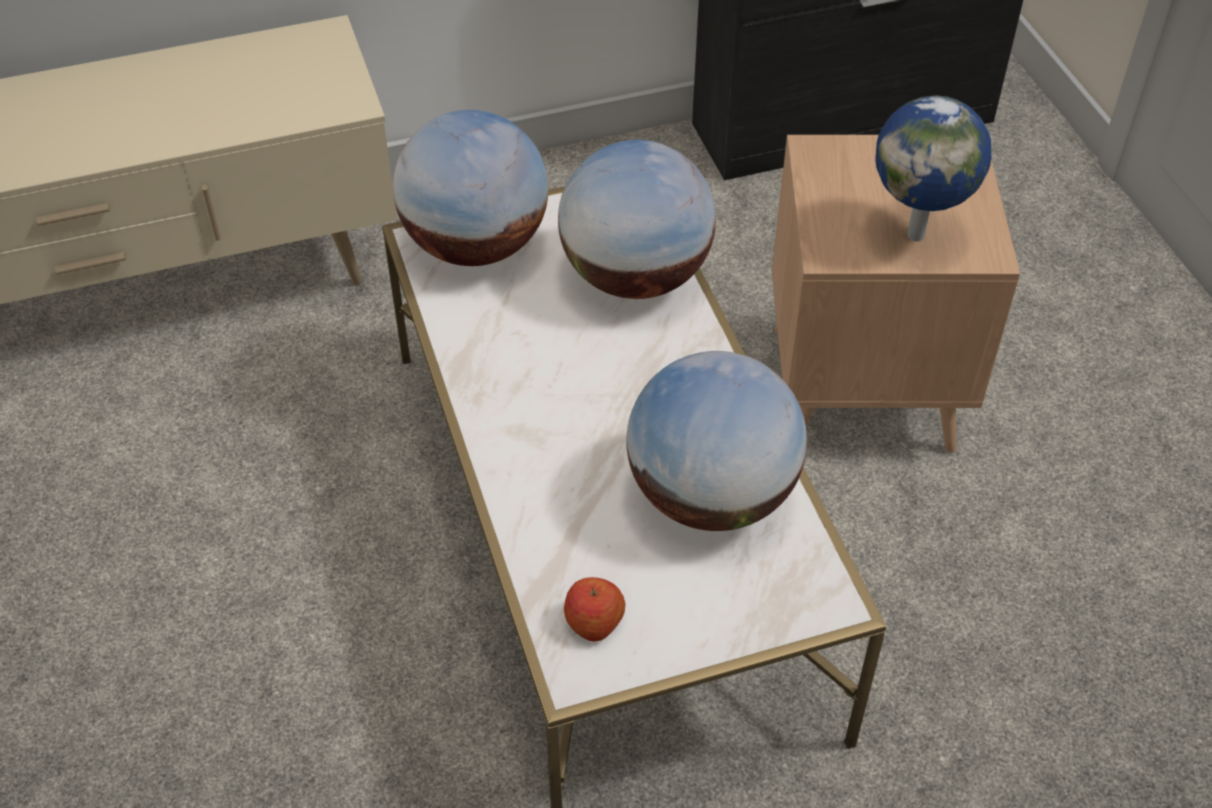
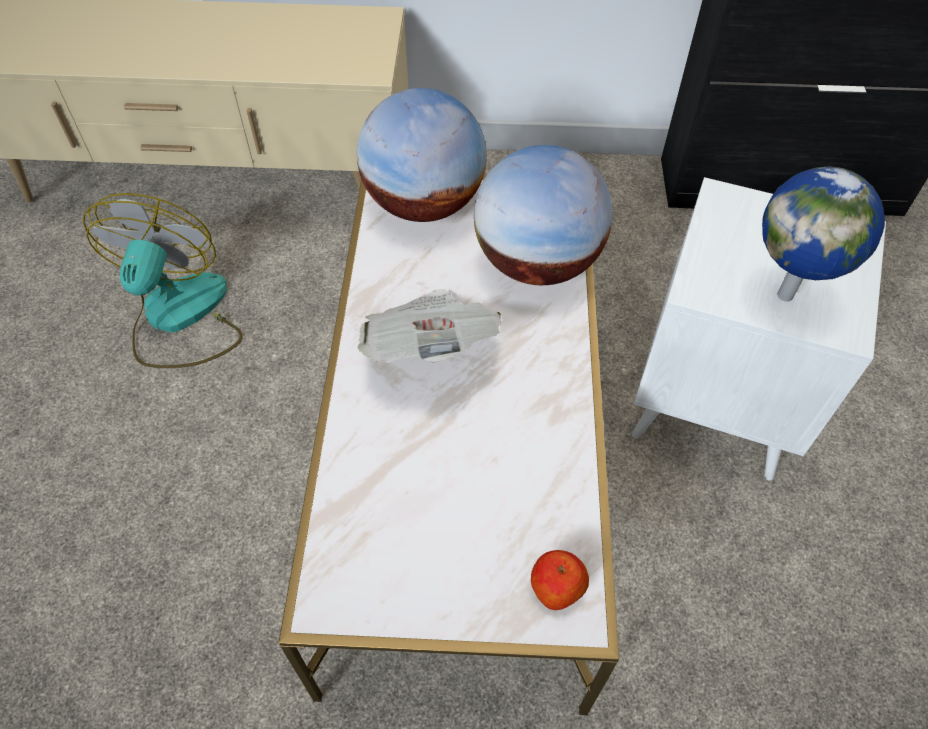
camera: 20 degrees right, 5 degrees up
apple [564,577,625,642] -> apple moved to [531,550,589,610]
globe [626,351,807,531] -> none
brown side table [772,135,1020,454] -> white side table [632,177,886,481]
none -> fan [83,193,243,368]
none -> newspaper [357,289,502,363]

